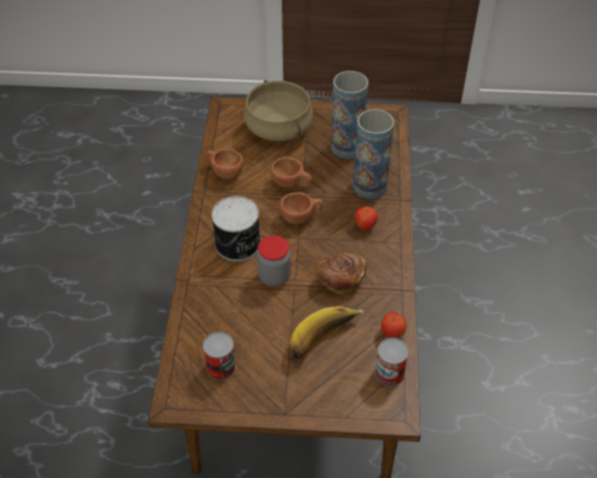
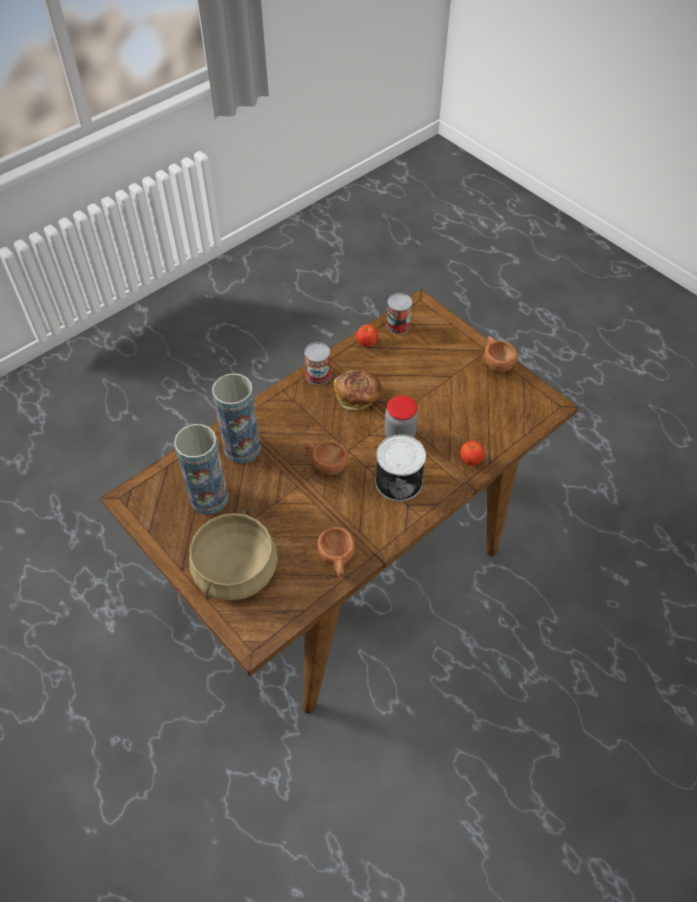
camera: 135 degrees left, 5 degrees up
can [203,332,236,380] -> can moved to [304,342,331,385]
brown cup [271,157,312,188] -> brown cup moved to [484,336,518,373]
banana [289,306,364,360] -> none
apple [354,207,378,230] -> apple moved to [460,441,485,465]

